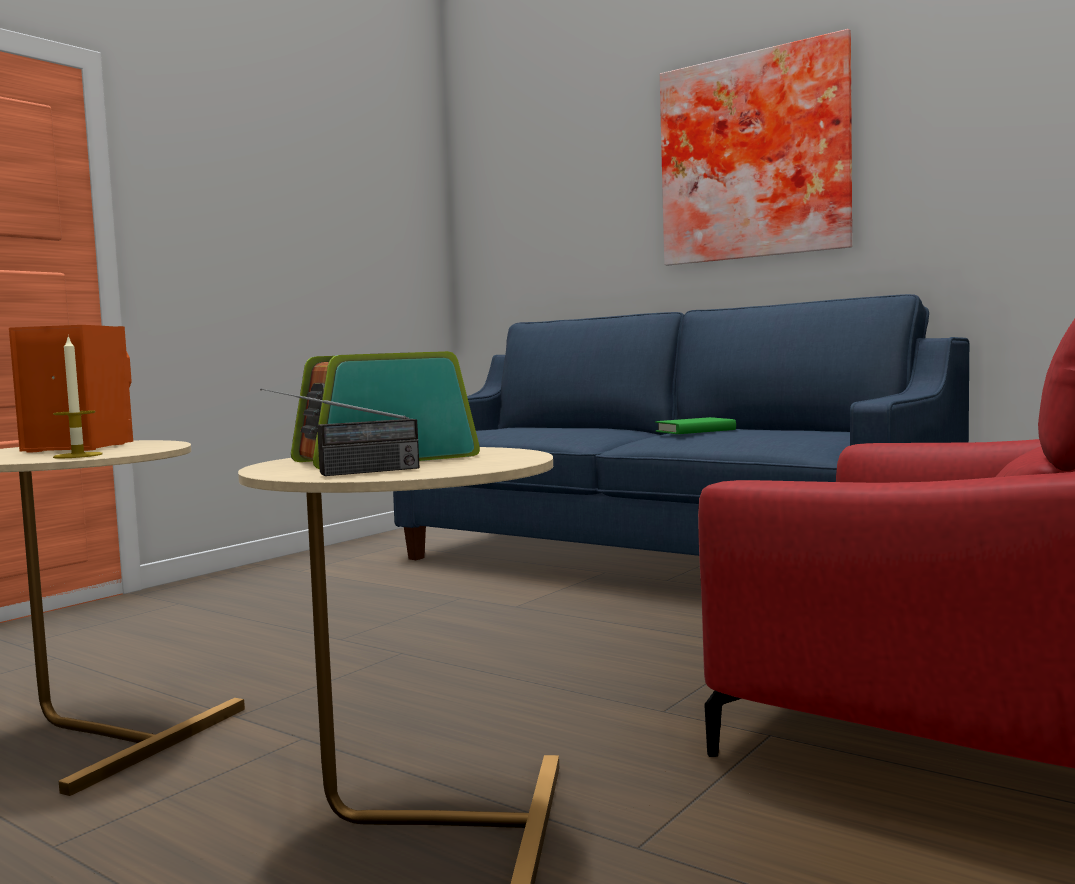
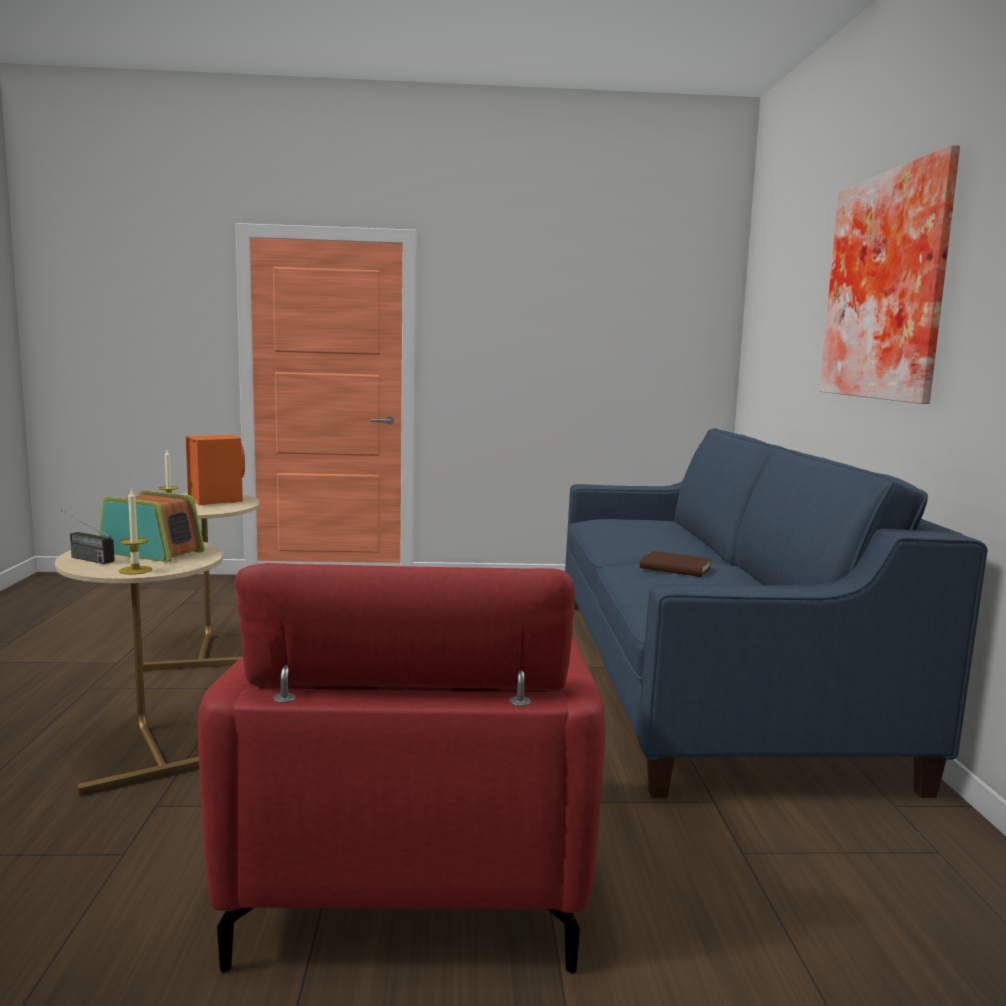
camera: 50 degrees right, 5 degrees up
green book [655,417,736,434] -> brown book [640,551,712,577]
none -> candle [119,488,152,575]

